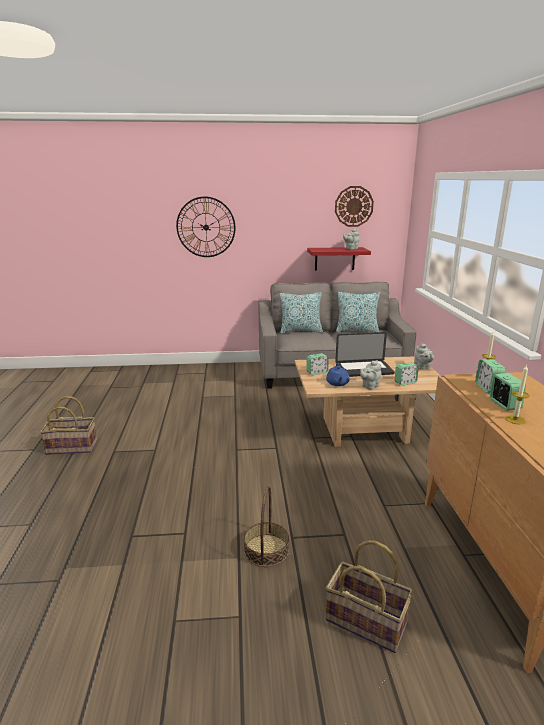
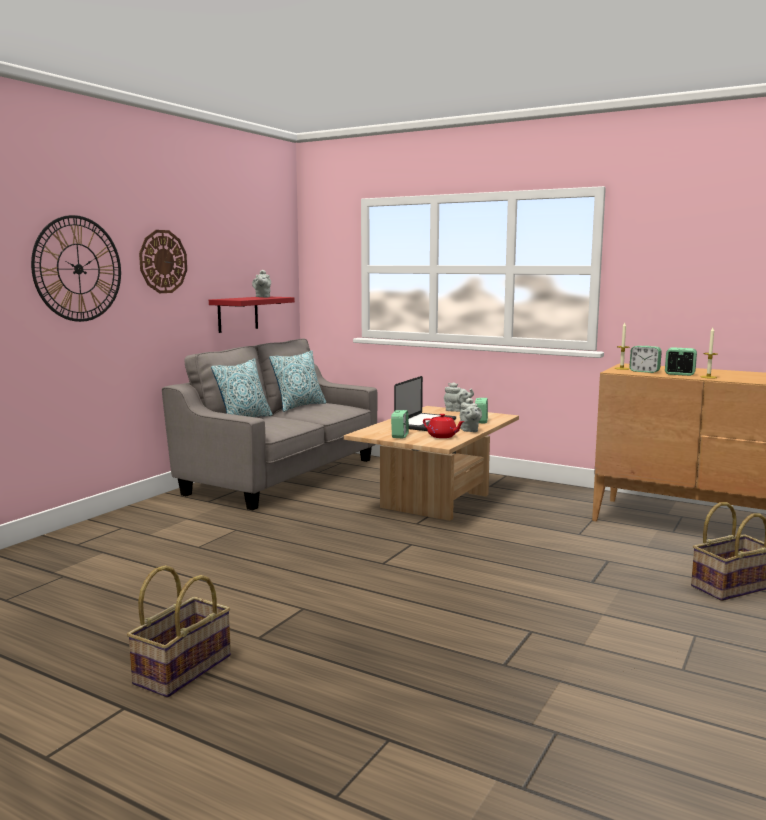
camera: 55 degrees left, 10 degrees down
basket [243,486,289,567] -> none
blue teapot [326,366,350,386] -> red teapot [423,414,465,438]
wall clock [335,186,374,227] -> wall clock moved to [139,230,187,293]

